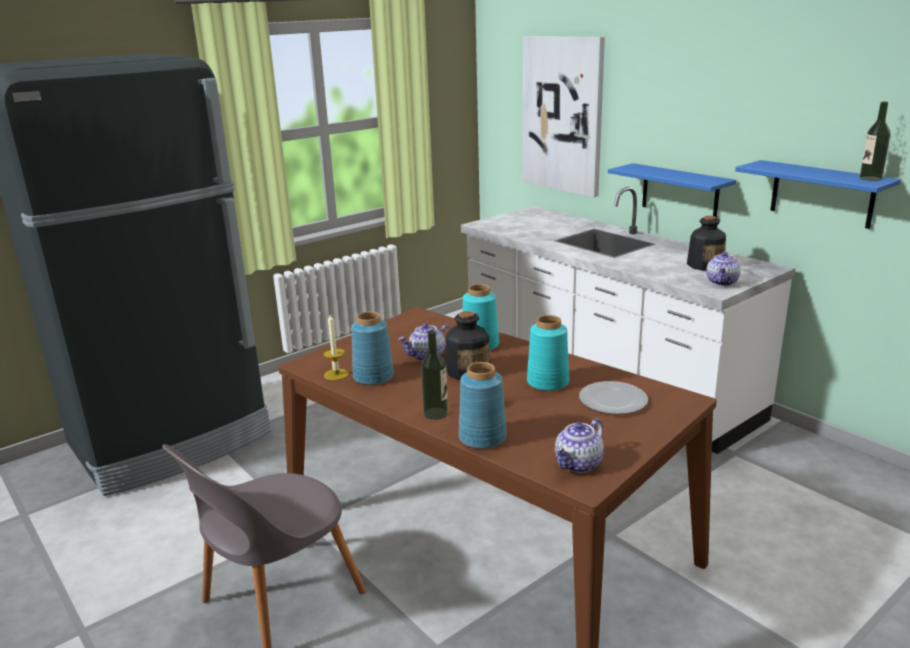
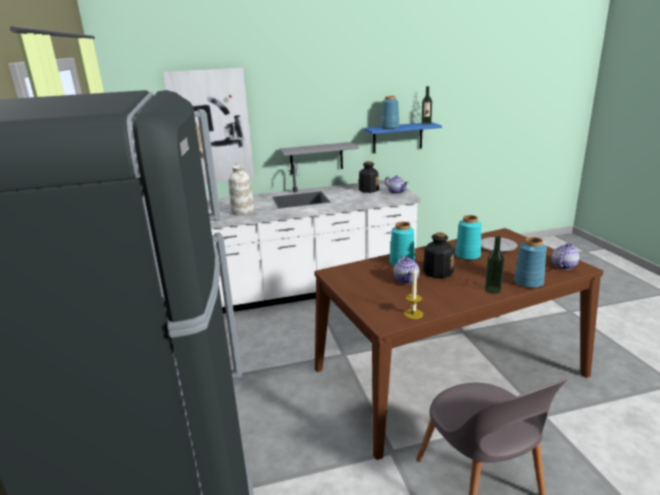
camera: 65 degrees left, 0 degrees up
blue vase [351,311,394,385] -> blue vase moved to [381,96,399,129]
teapot [554,418,604,473] -> teapot turned 120 degrees counterclockwise [551,243,579,270]
blue shelf [608,163,736,217] -> grey shelf [279,142,359,174]
none -> white vase [229,163,255,216]

